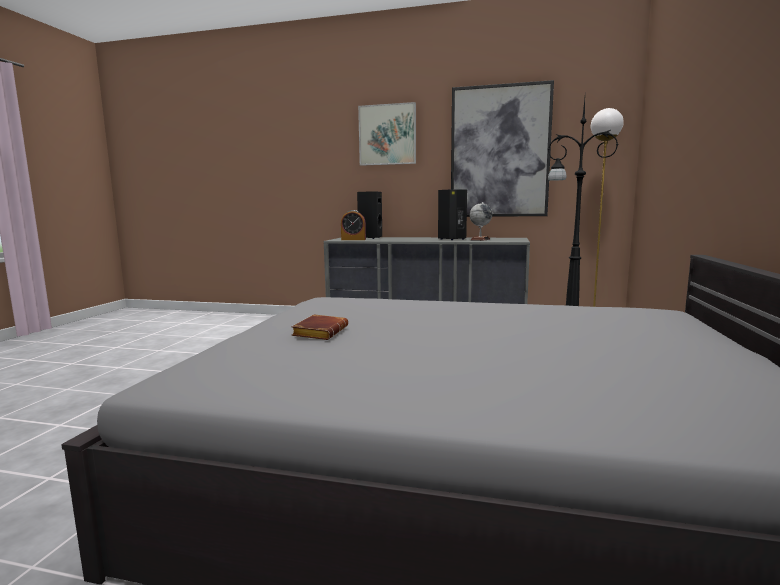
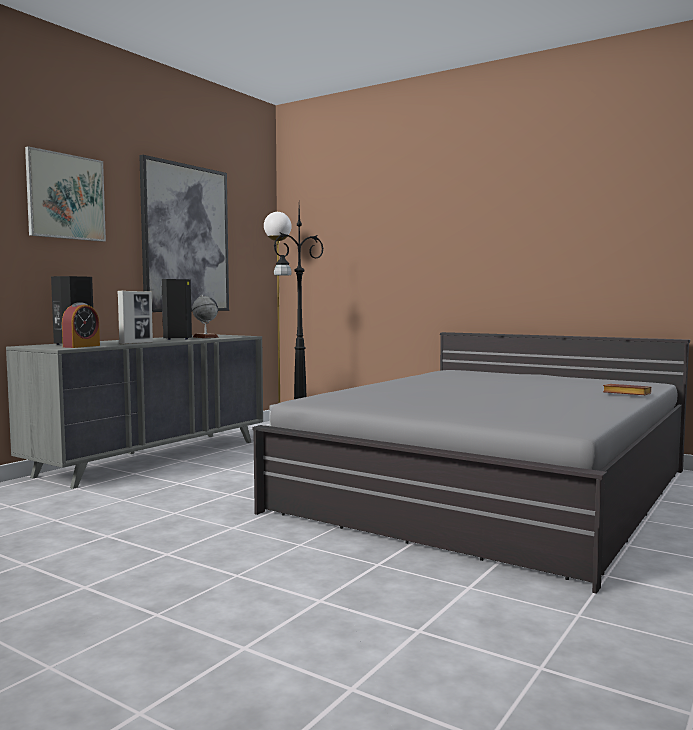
camera: 70 degrees left, 5 degrees down
brown book [292,314,348,340] -> brown book moved to [603,384,652,395]
none -> picture frame [117,290,153,344]

